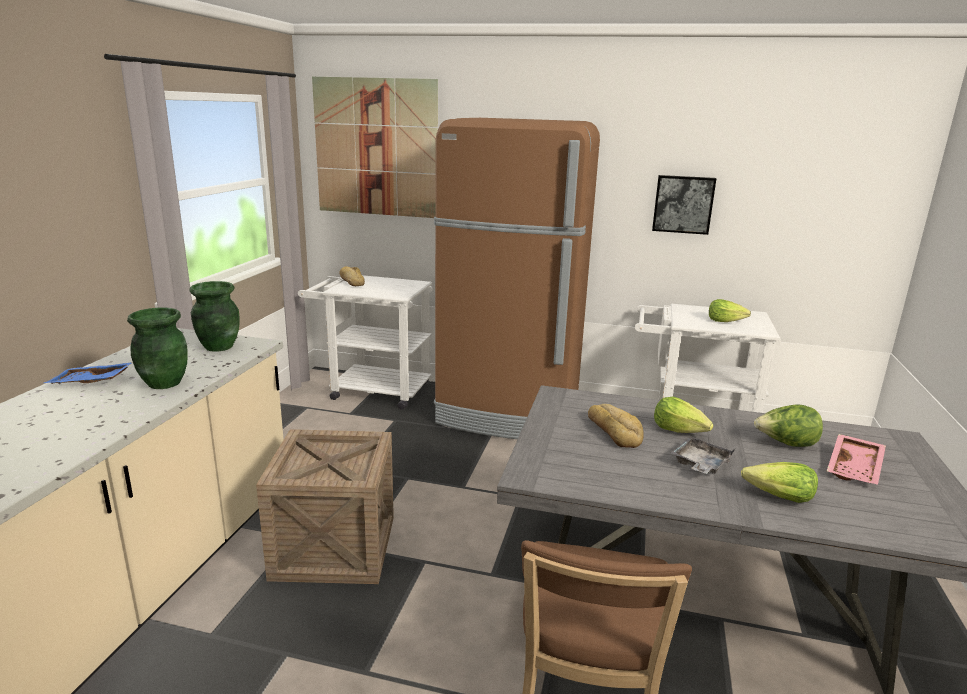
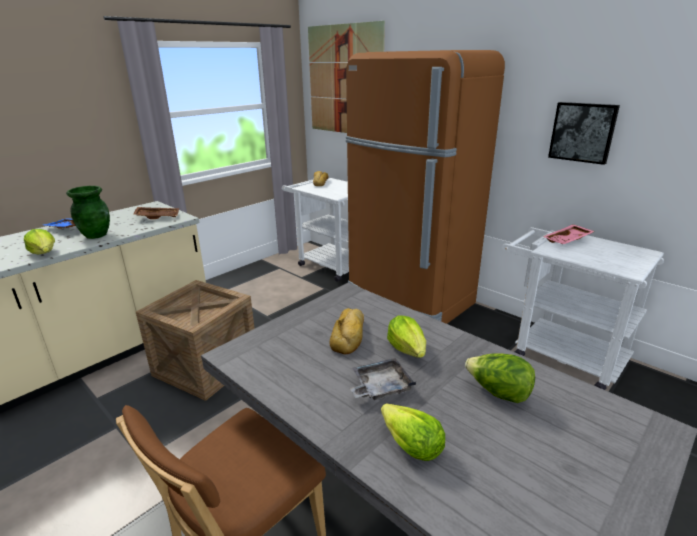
camera: 30 degrees right, 5 degrees up
green vase [189,281,239,352] -> brown tray [133,207,179,219]
lettuce [709,299,751,322] -> lettuce moved to [24,229,55,254]
pink tray [827,434,886,485] -> pink tray moved to [543,224,595,244]

